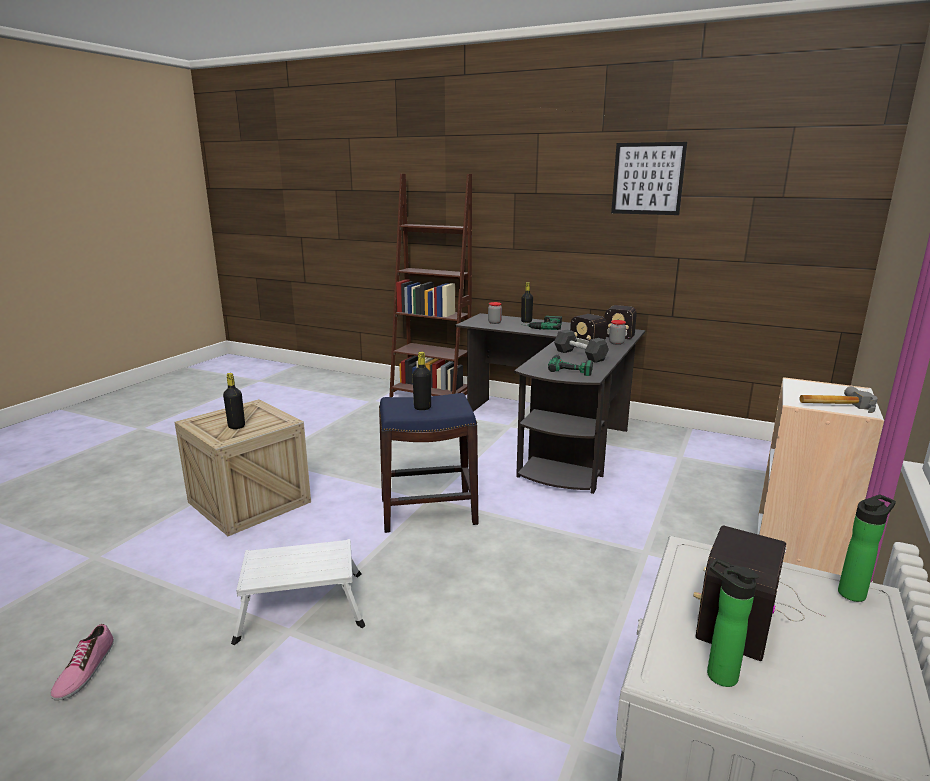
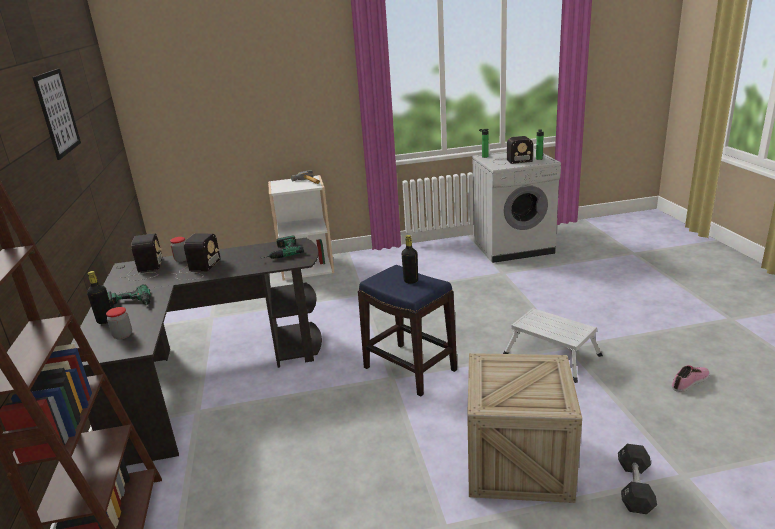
camera: 125 degrees left, 5 degrees up
black bottle [223,373,245,429] -> none
black dumbbell [554,330,609,363] -> black dumbbell moved to [618,444,657,514]

